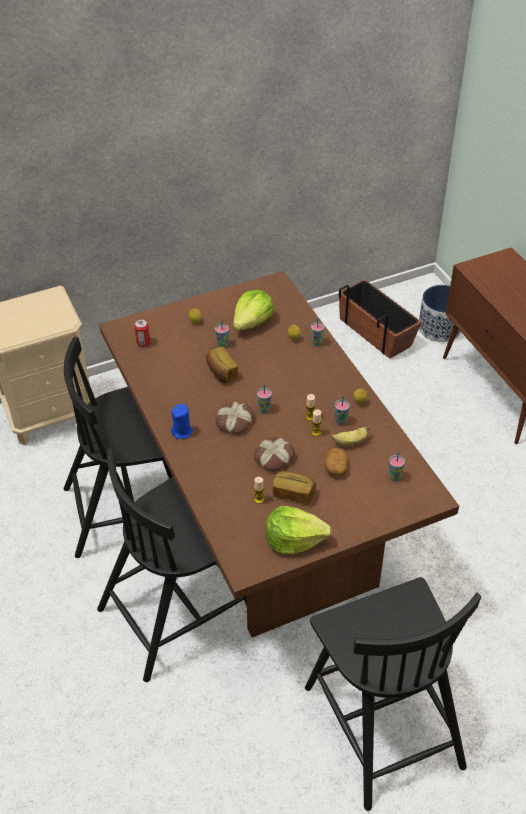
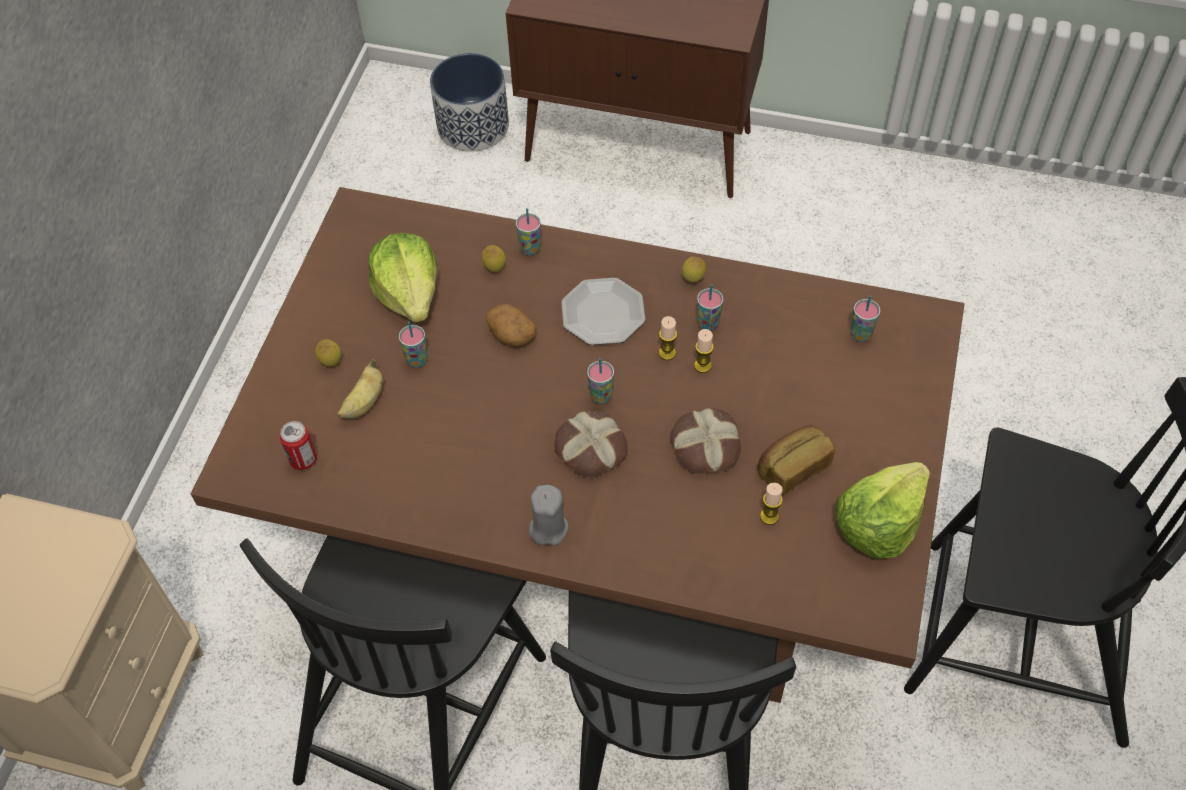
camera: 50 degrees left, 10 degrees up
blue candle [171,404,193,439] -> grey candle [529,485,569,545]
bread [206,347,238,383] -> none
potato [324,448,348,476] -> potato moved to [486,304,537,347]
banana [332,426,370,446] -> banana moved to [337,359,383,419]
planter [339,279,422,359] -> none
none -> plate [561,278,645,345]

